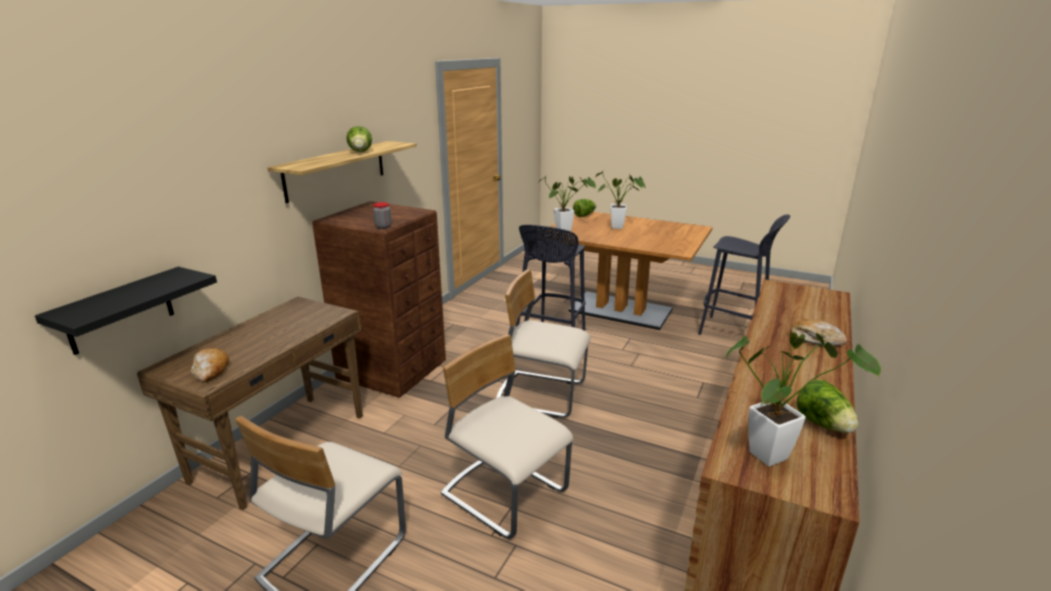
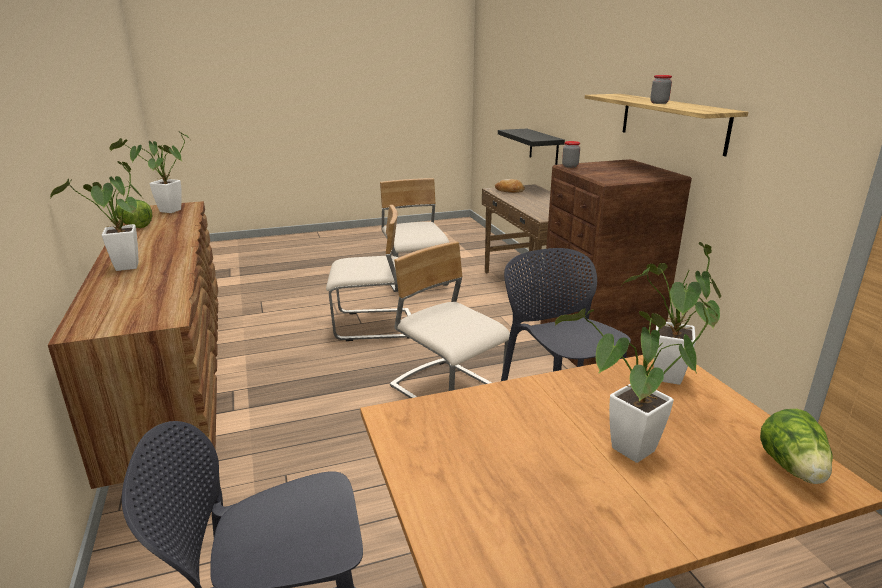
camera: 135 degrees right, 0 degrees up
lettuce [346,126,372,152] -> jar [650,75,672,104]
beige chair [496,269,590,418] -> beige chair turned 105 degrees counterclockwise [390,241,510,398]
bread [790,319,847,346] -> potted plant [50,161,142,271]

